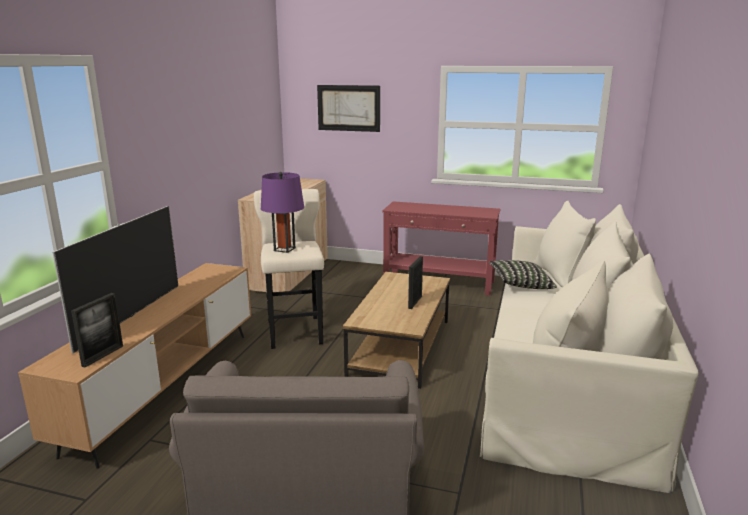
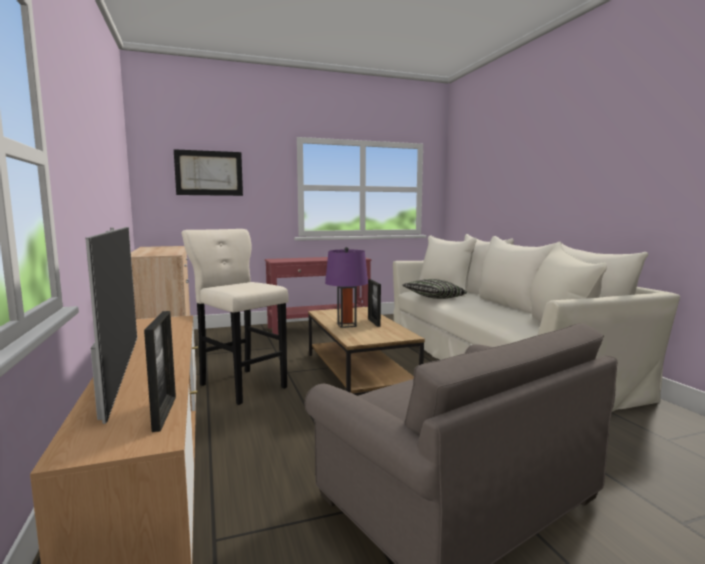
camera: 35 degrees left, 10 degrees down
purple table lamp [261,172,304,253] -> purple table lamp moved to [325,247,368,328]

